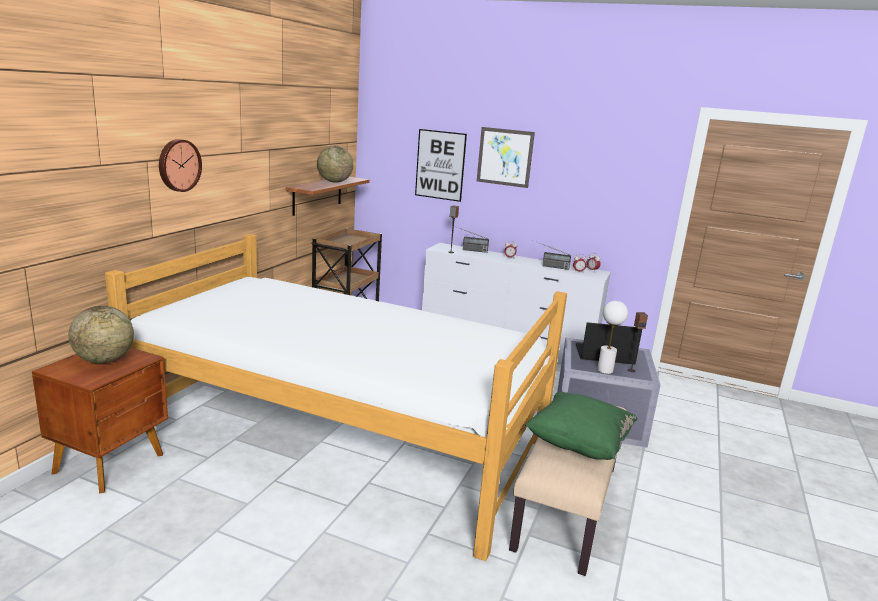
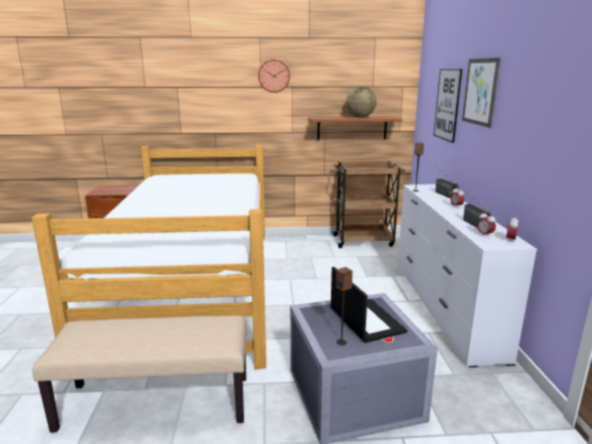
camera: 65 degrees right, 0 degrees up
globe [68,306,134,363] -> none
wall clock [159,139,202,192] -> wall clock moved to [258,59,290,93]
green pillow [525,392,638,460] -> none
white table lamp [597,301,628,374] -> none

